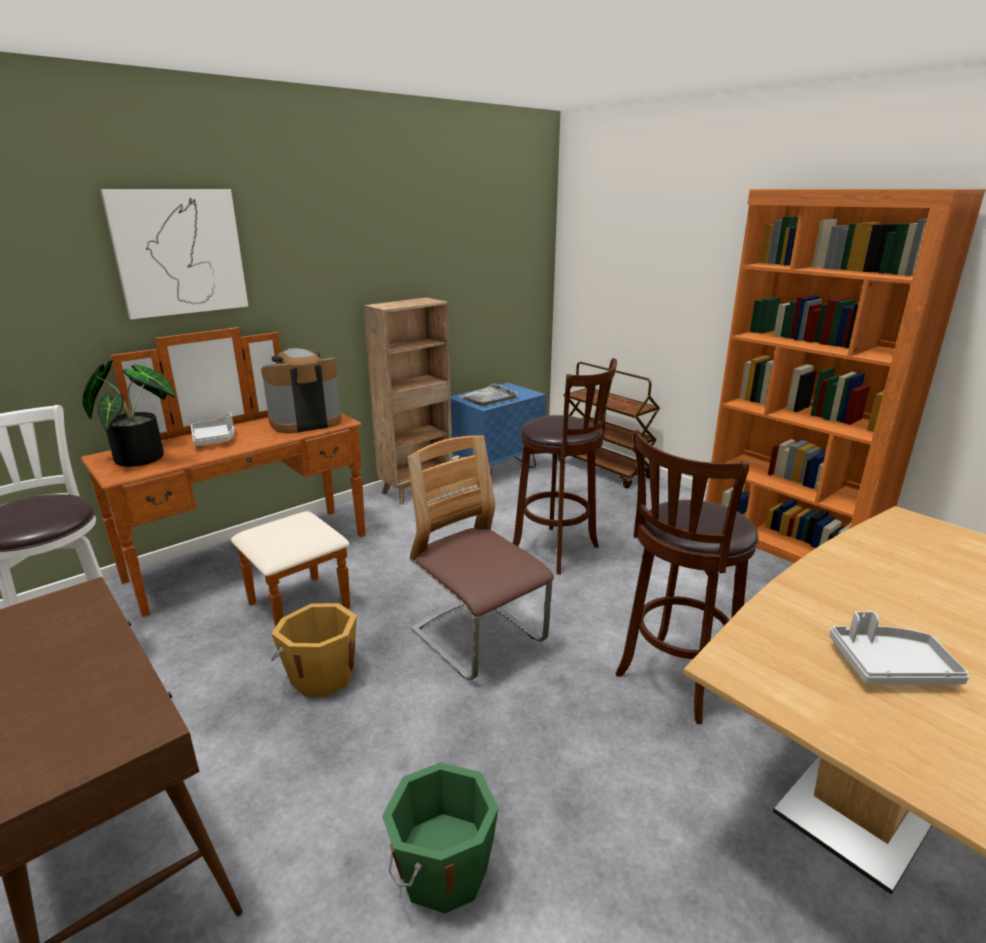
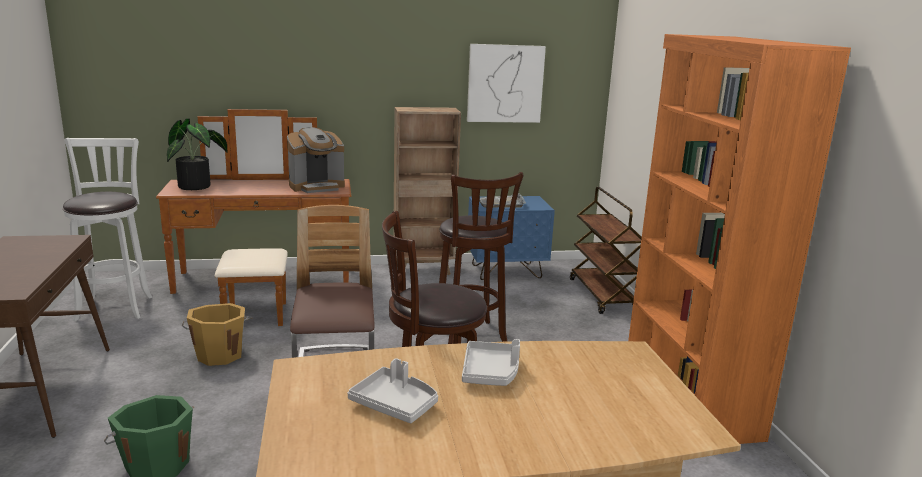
camera: 30 degrees right, 5 degrees down
picture [100,189,249,319] -> picture moved to [467,44,546,123]
grey tray [191,413,235,446] -> grey tray moved to [462,339,520,386]
coffee machine [261,347,341,433] -> coffee machine turned 150 degrees clockwise [287,127,345,193]

